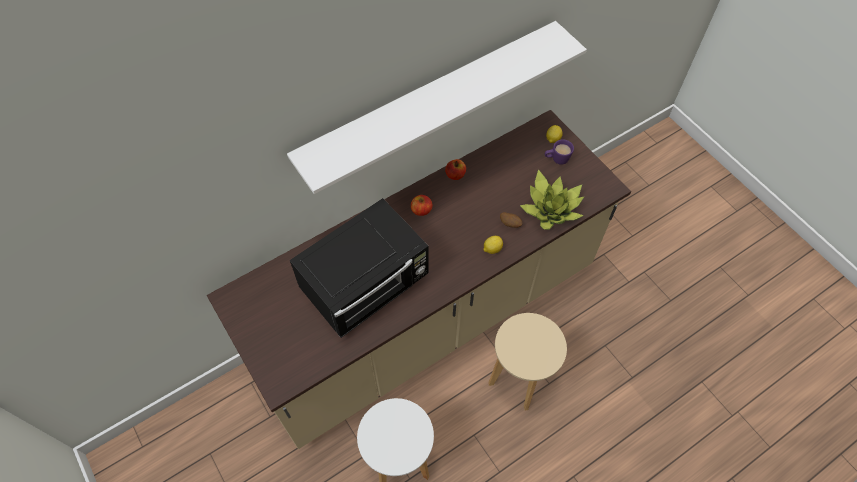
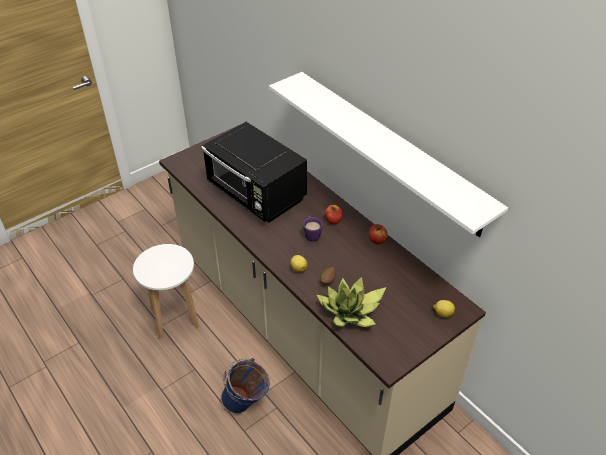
camera: 85 degrees right, 15 degrees down
beige stool [488,313,567,410] -> blue bucket [221,358,270,414]
purple mug [545,139,574,165] -> purple mug moved to [303,216,323,241]

